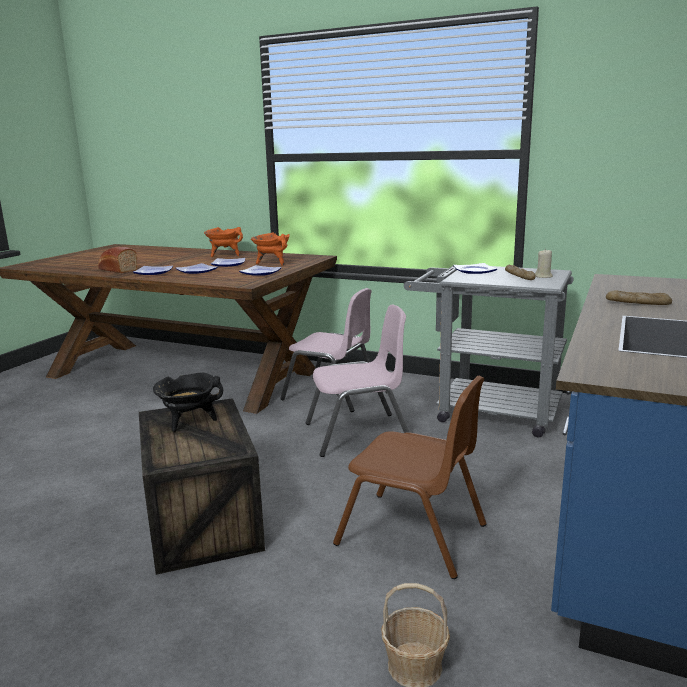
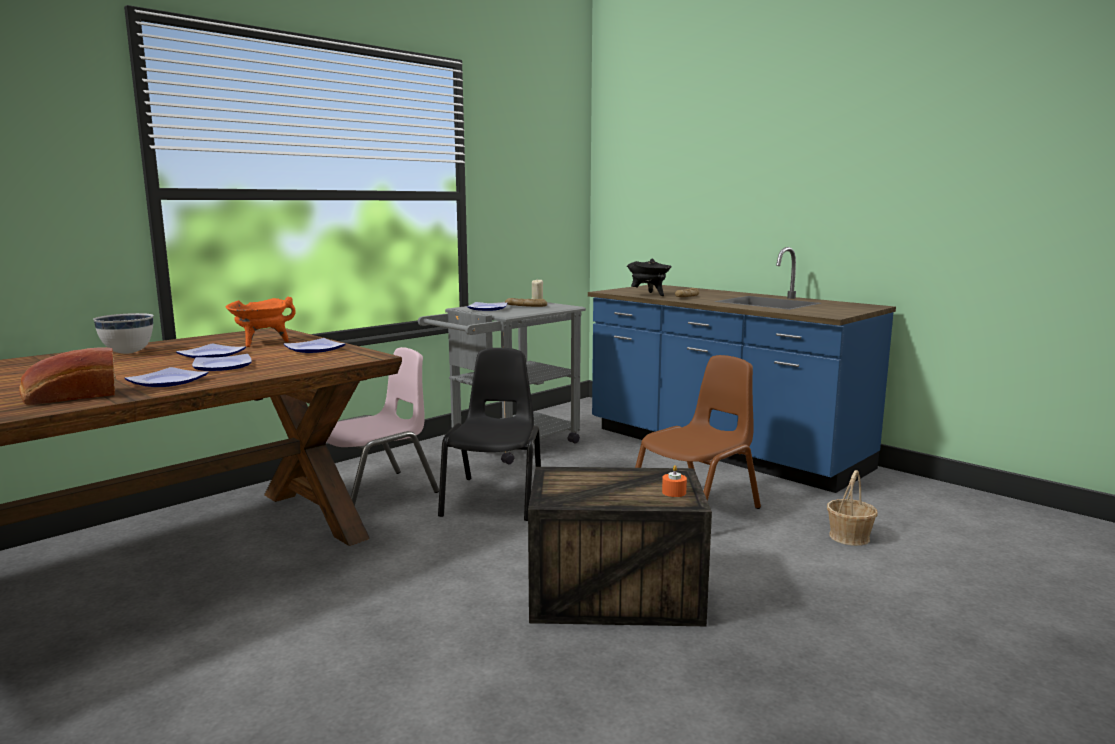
camera: 70 degrees left, 5 degrees down
black cooking pot [153,373,223,432] -> black cooking pot moved to [627,258,672,296]
orange cooking pot [204,227,243,257] -> white bowl [93,313,154,354]
pink chair [306,304,409,457] -> black chair [438,348,541,521]
none -> orange candle [662,465,687,497]

